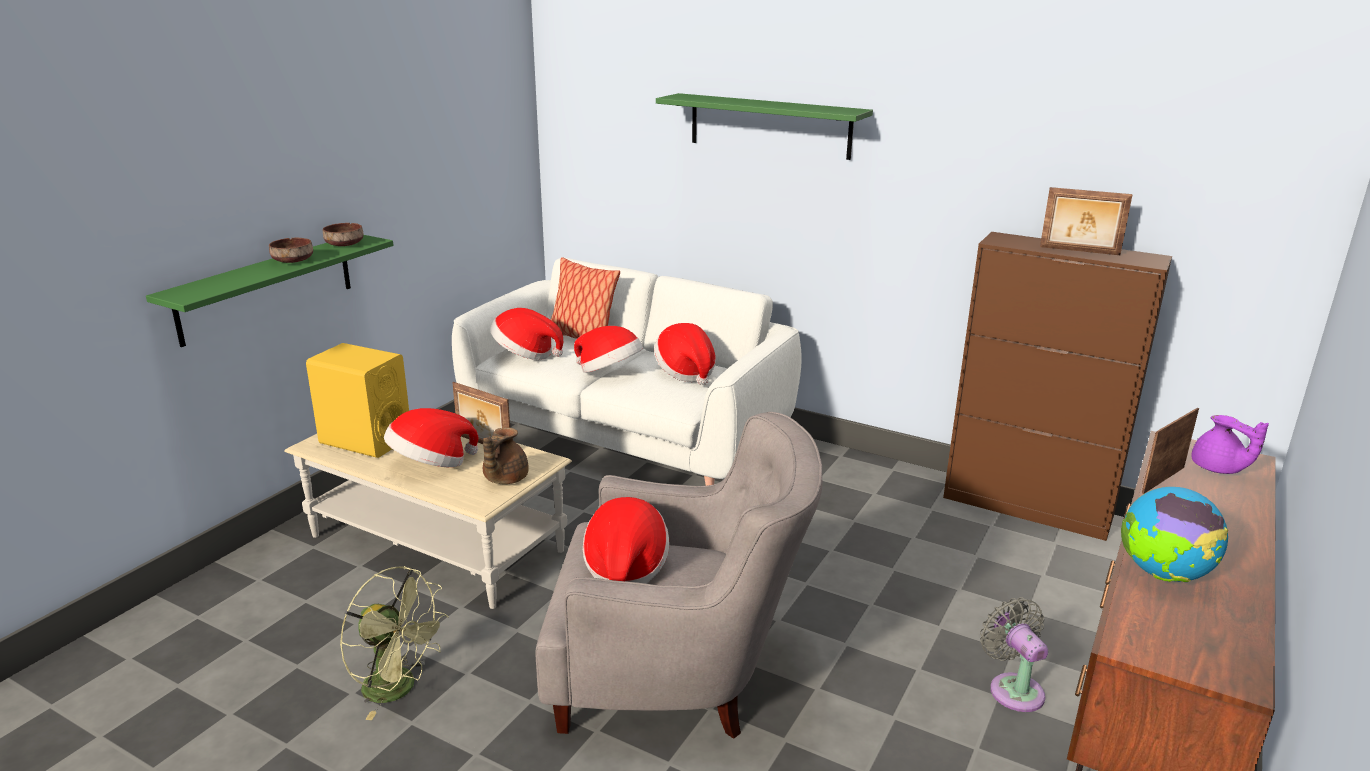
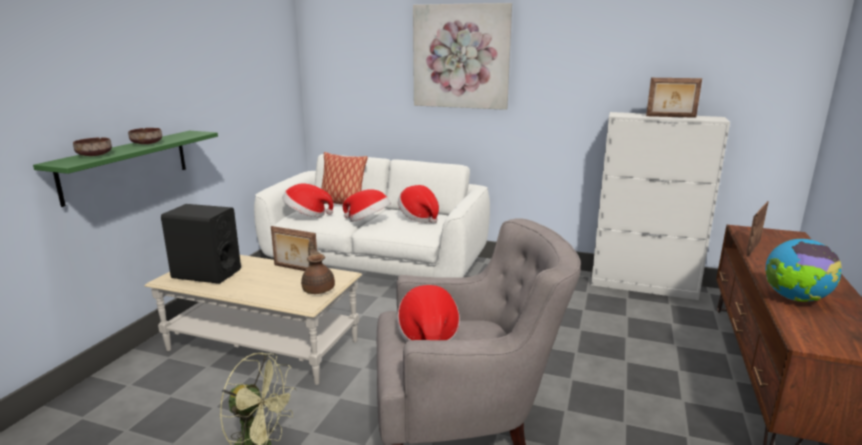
camera: 10 degrees left, 5 degrees down
yellow speaker [306,343,409,458] -> black speaker [161,204,241,284]
brown bowl [323,223,363,246] -> brown bowl moved to [73,137,112,156]
hat [384,408,479,467] -> none
brown teapot [483,427,529,484] -> brown teapot turned 150 degrees clockwise [301,240,335,294]
green shelf [656,93,873,160] -> picture [413,3,512,110]
brown cabinet [943,232,1172,541] -> white cabinet [591,112,730,300]
grey fan [980,598,1048,712] -> none
purple teapot [1191,415,1269,474] -> none

